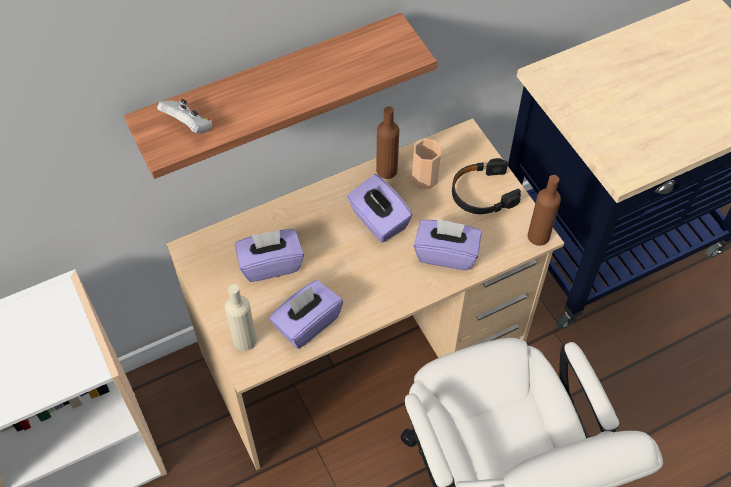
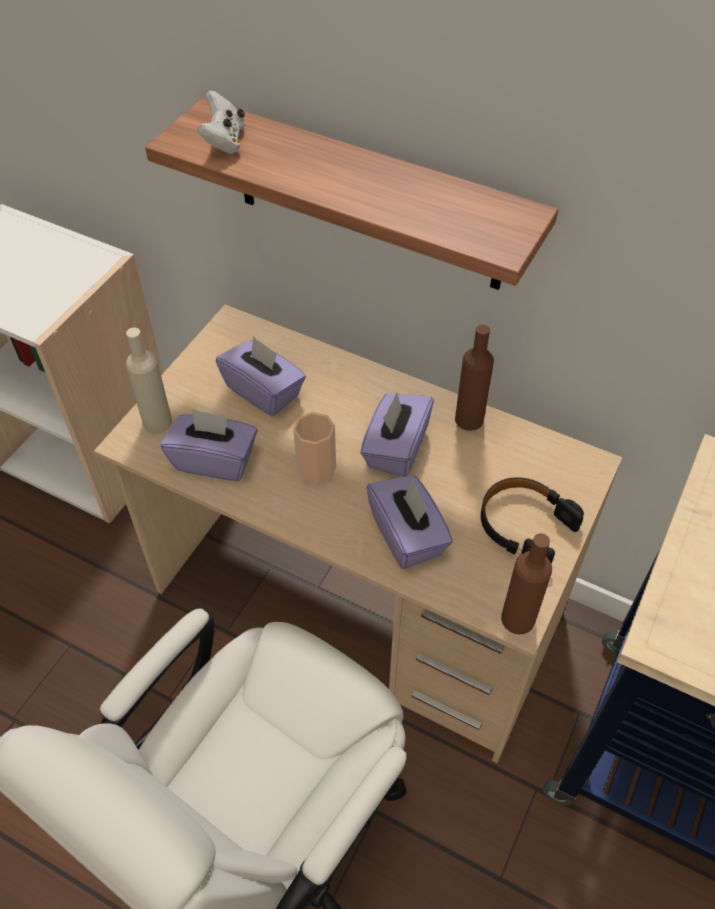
camera: 55 degrees right, 5 degrees down
cup [412,139,442,189] -> cup moved to [293,412,336,484]

